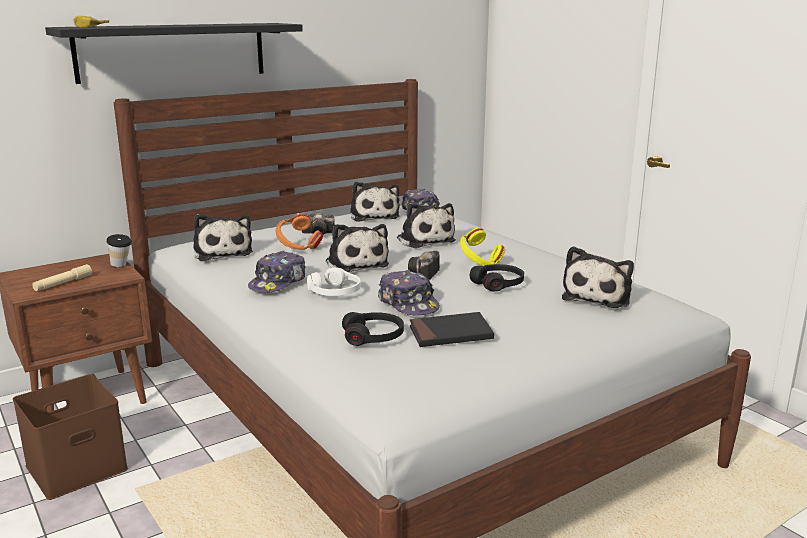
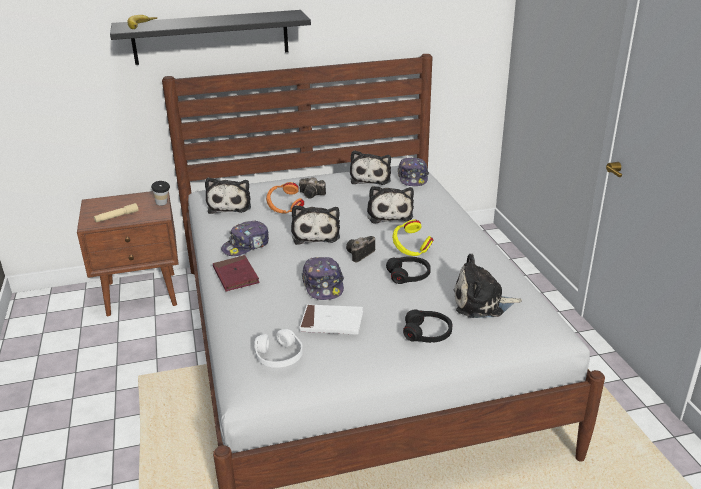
camera: 20 degrees right, 10 degrees up
brown storage box [13,374,128,500] -> none
white headphones [307,268,361,296] -> white headphones moved to [254,329,303,368]
black headphones [342,312,404,346] -> black headphones moved to [403,309,452,343]
black book [410,312,494,347] -> white book [299,304,363,335]
plush toy [562,246,634,308] -> plush toy turned 45 degrees clockwise [454,254,522,318]
none -> red book [213,255,260,291]

